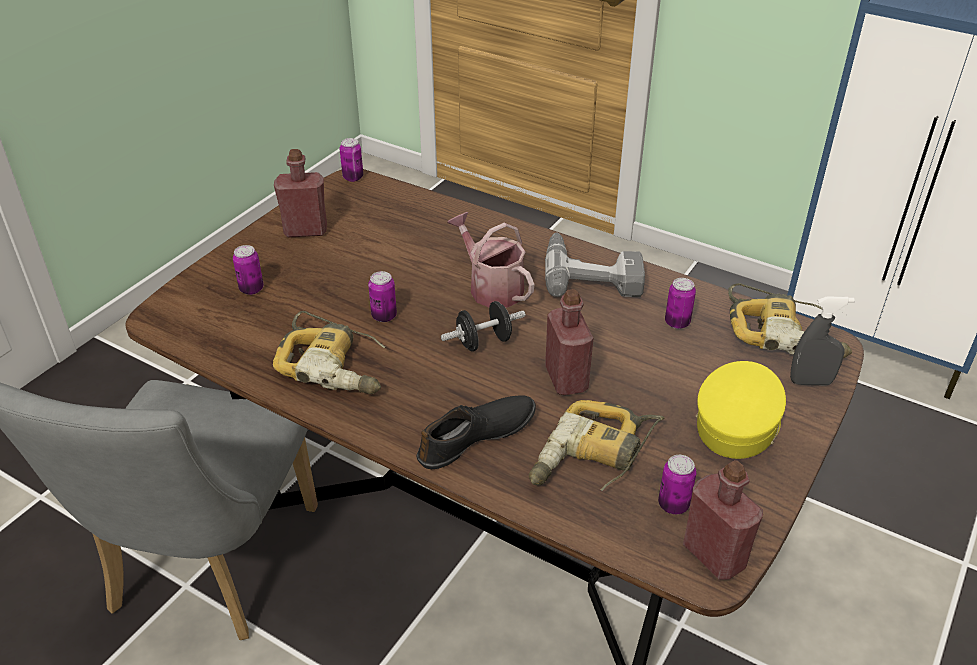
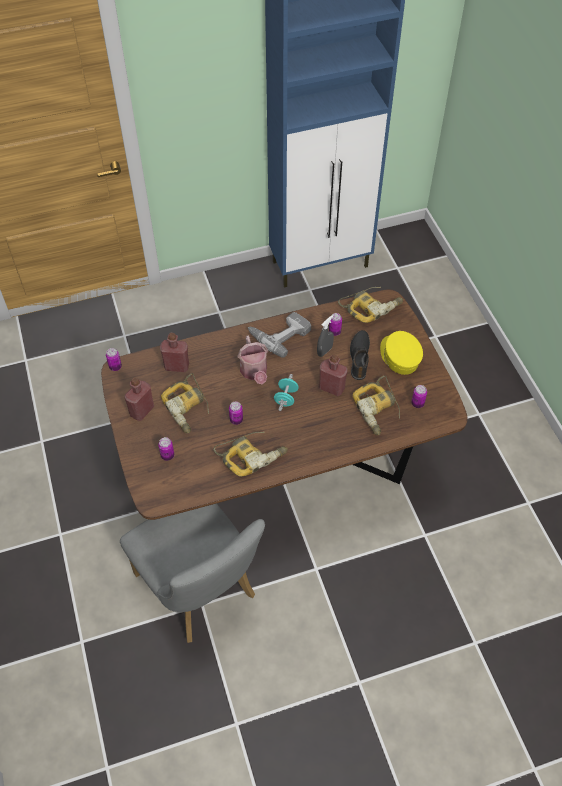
camera: 50 degrees left, 15 degrees up
black shoe [416,395,536,469] -> black shoe moved to [350,330,370,380]
black dumbbell [441,301,525,351] -> turquoise dumbbell [274,374,298,411]
watering can [447,212,535,308] -> watering can turned 105 degrees counterclockwise [237,335,268,384]
red bottle [683,460,763,580] -> red bottle moved to [160,333,189,372]
grey spray bottle [790,297,855,385] -> grey spray bottle moved to [317,315,334,357]
none -> power drill [161,373,209,433]

